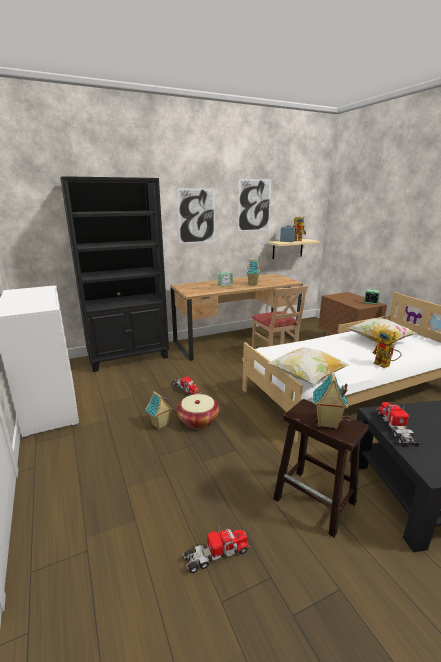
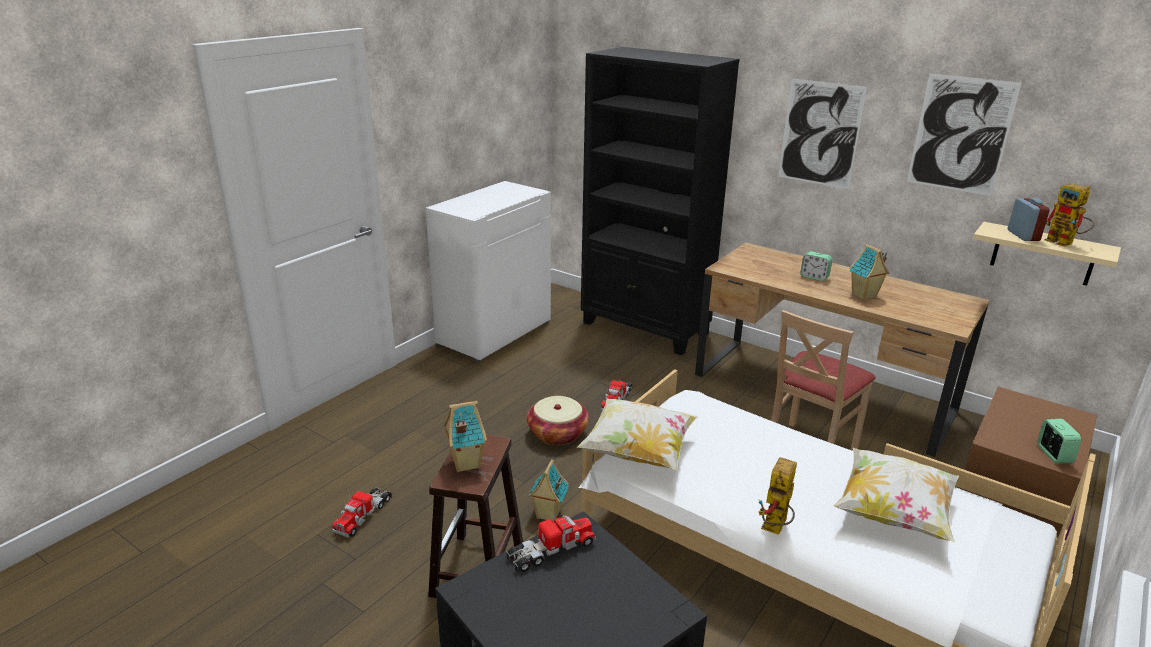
camera: 60 degrees right, 5 degrees up
toy house [146,391,172,430] -> toy house moved to [528,459,569,521]
toy truck [183,526,250,573] -> toy truck turned 75 degrees clockwise [332,487,392,538]

